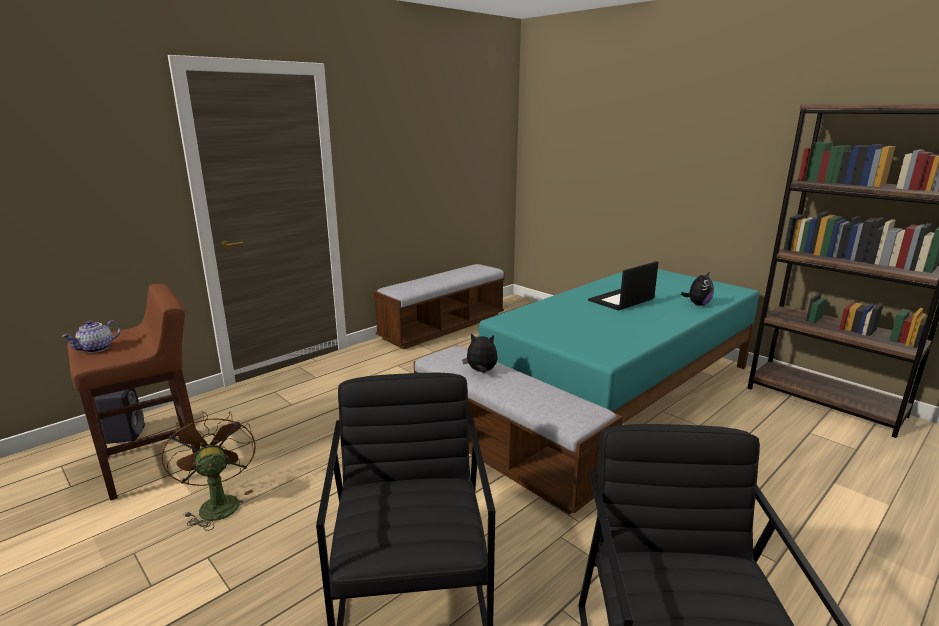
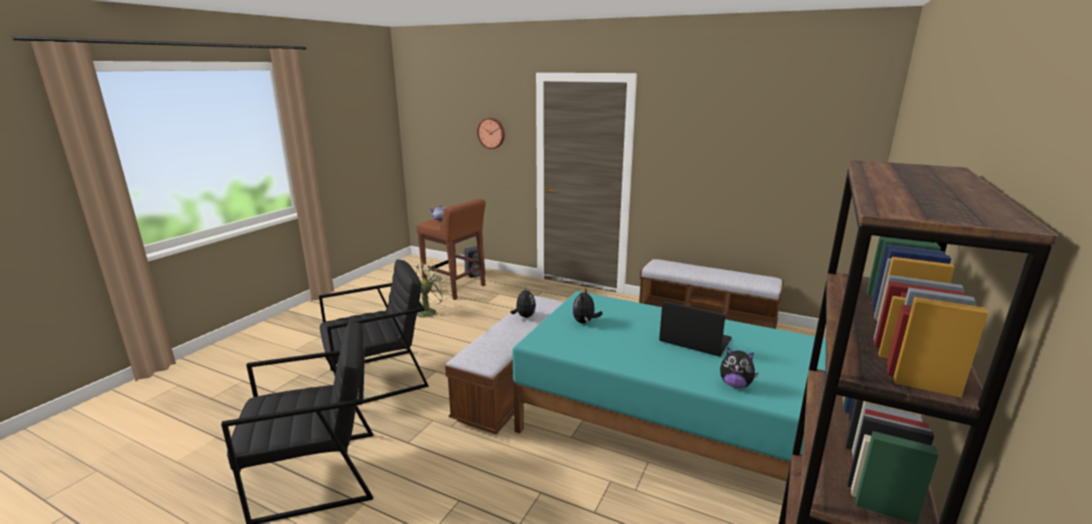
camera: 70 degrees right, 0 degrees up
brown fan [161,411,256,531] -> green fan [416,261,449,317]
none -> wall clock [477,118,505,149]
none -> plush toy [572,287,602,323]

